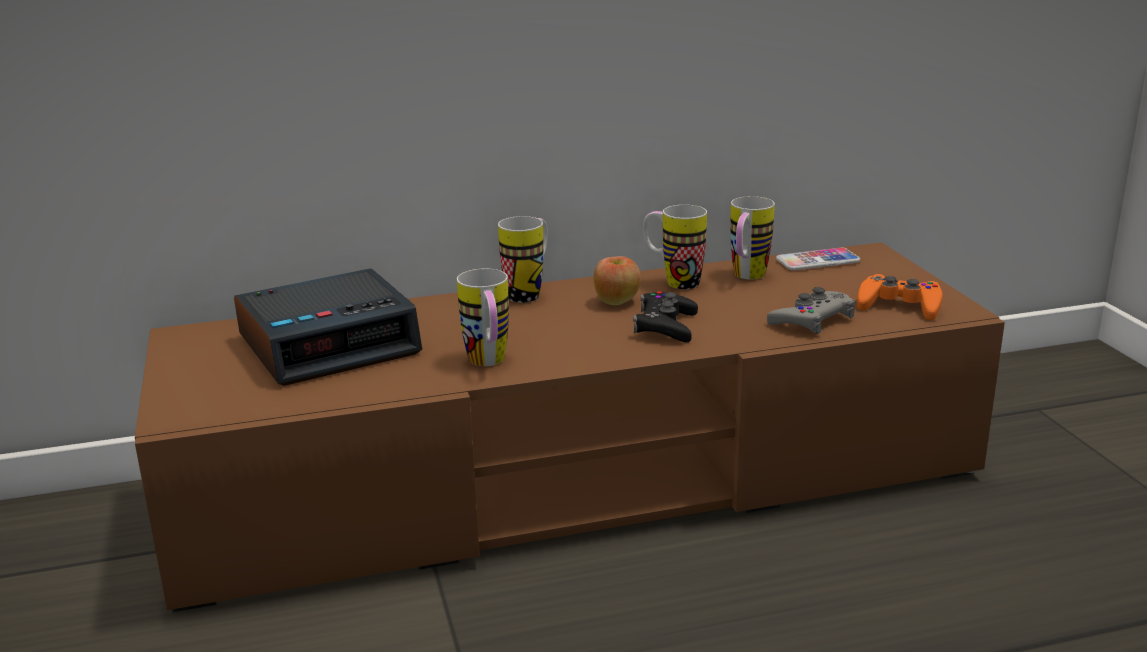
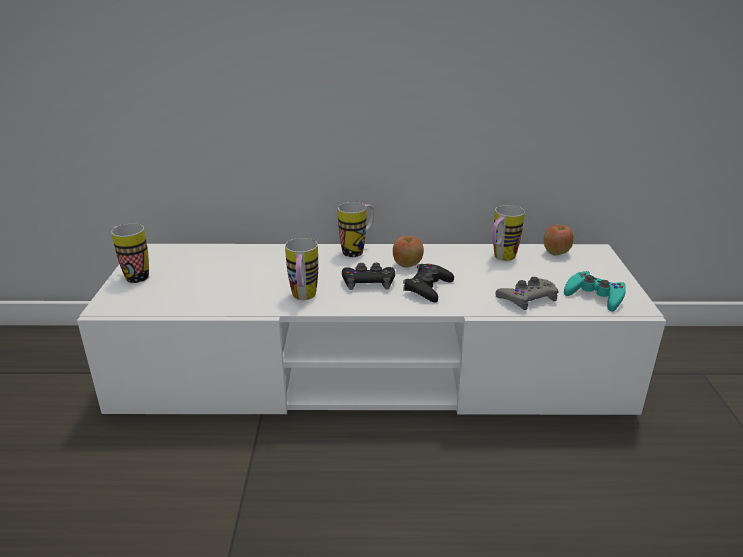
camera: 15 degrees right, 5 degrees up
brown tv stand [135,242,1005,612] -> white tv stand [77,244,666,415]
alarm clock [234,268,422,386] -> none
mug [643,205,707,289] -> mug moved to [111,224,149,283]
phone [776,247,860,270] -> apple [544,225,574,255]
orange game controller [857,274,943,320] -> turquoise game controller [564,271,626,311]
none -> black game controller [342,263,395,290]

